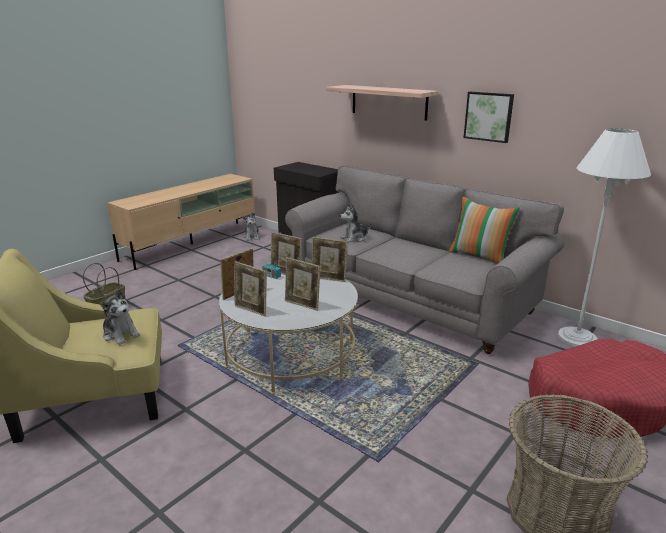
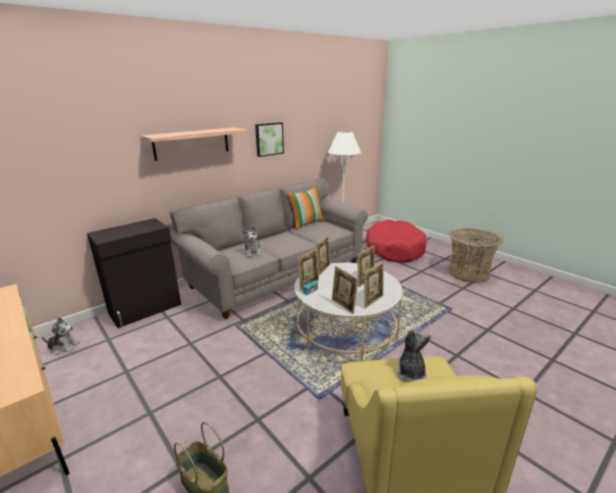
camera: 80 degrees left, 0 degrees up
plush toy [100,290,141,345] -> plush toy turned 45 degrees counterclockwise [395,329,431,382]

